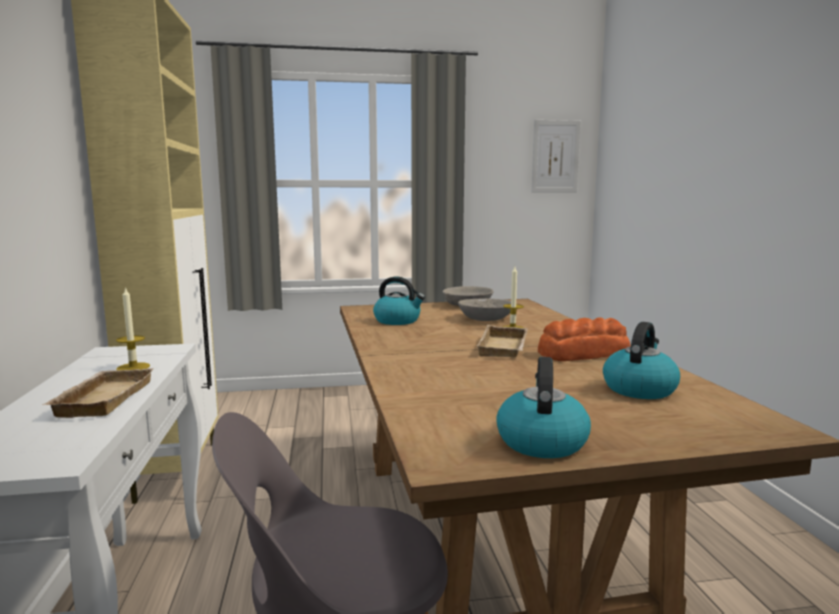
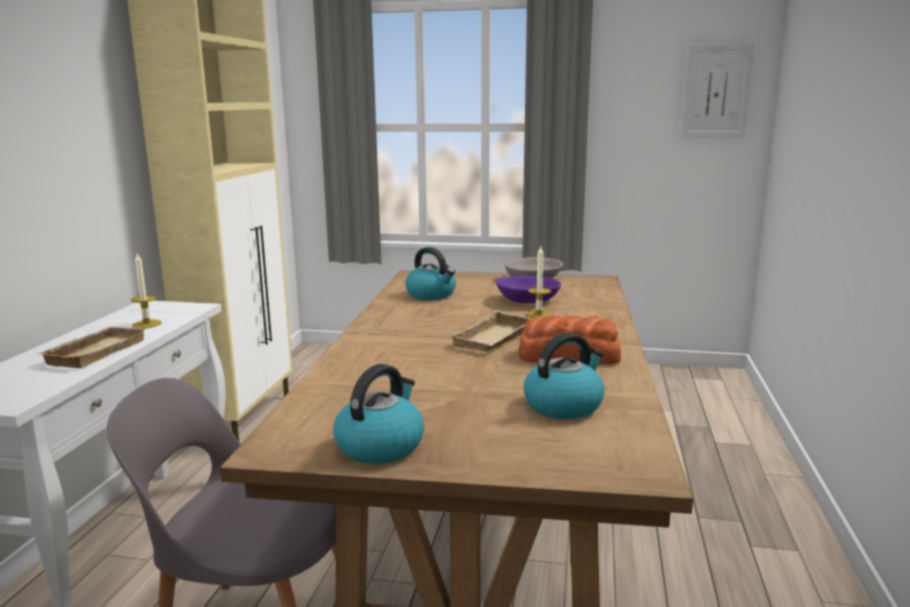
camera: 20 degrees right, 5 degrees up
grey bowl [458,298,511,321] -> purple bowl [496,276,561,303]

